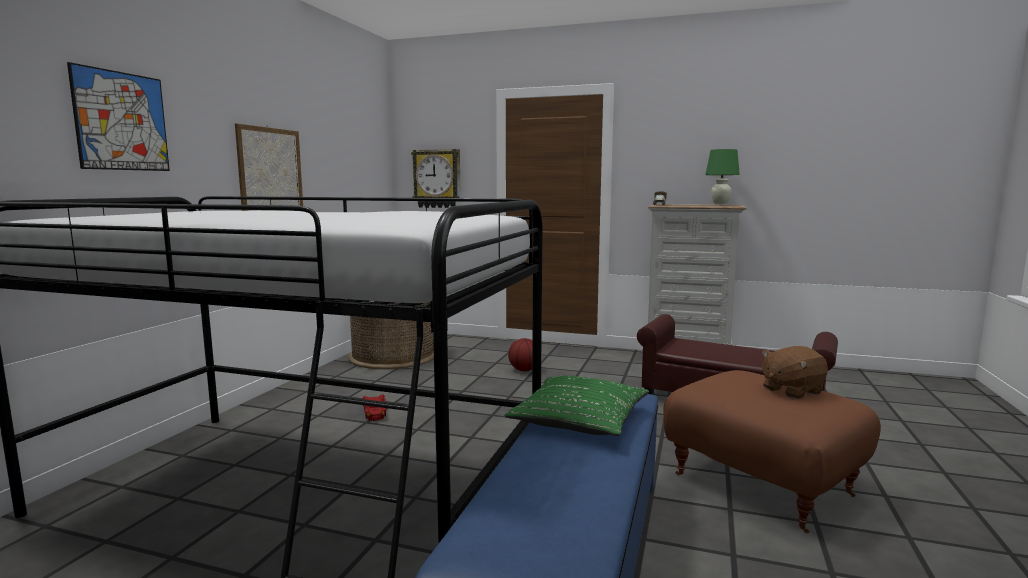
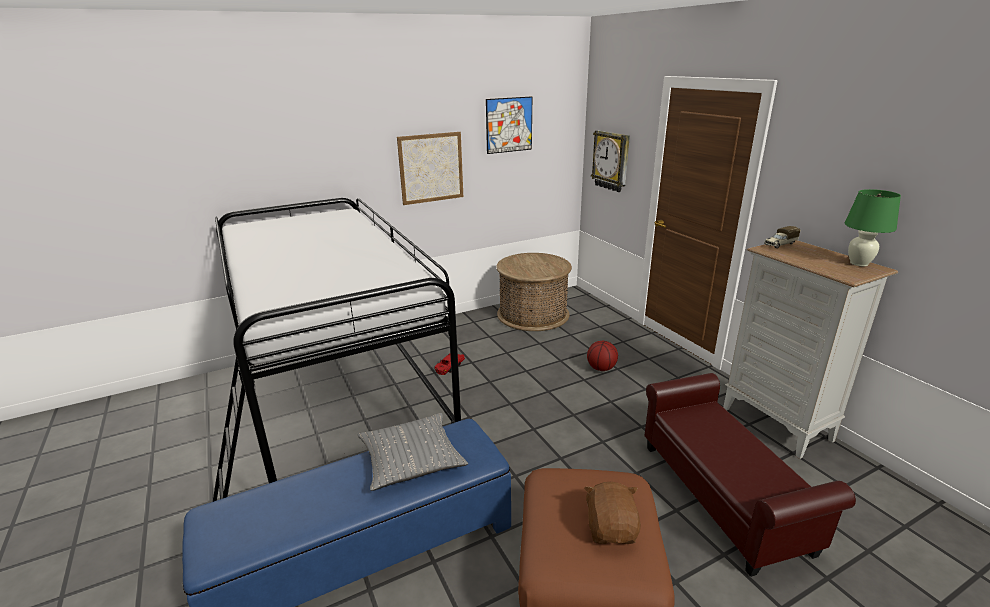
camera: 45 degrees right, 15 degrees up
picture [67,62,170,171] -> picture moved to [486,96,532,154]
green pillow [505,376,649,436] -> grey pillow [358,413,468,491]
brown plush toy [762,346,828,399] -> brown plush toy turned 75 degrees clockwise [584,482,641,544]

